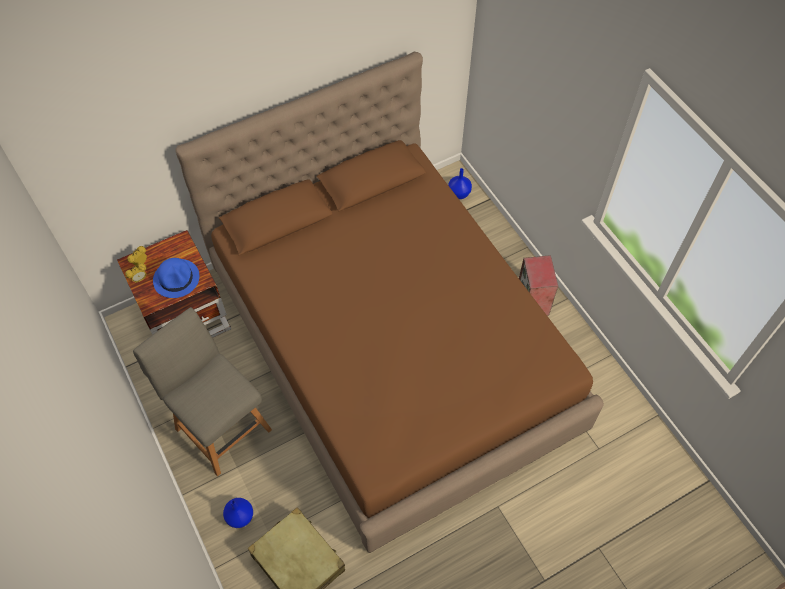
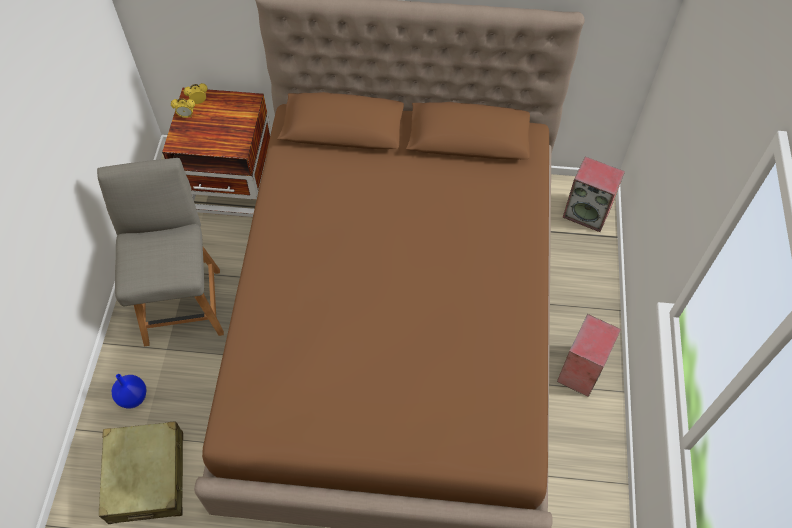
camera: 35 degrees right, 0 degrees up
blue hat [153,258,199,298] -> none
blue vase [448,168,472,199] -> speaker [563,157,625,232]

